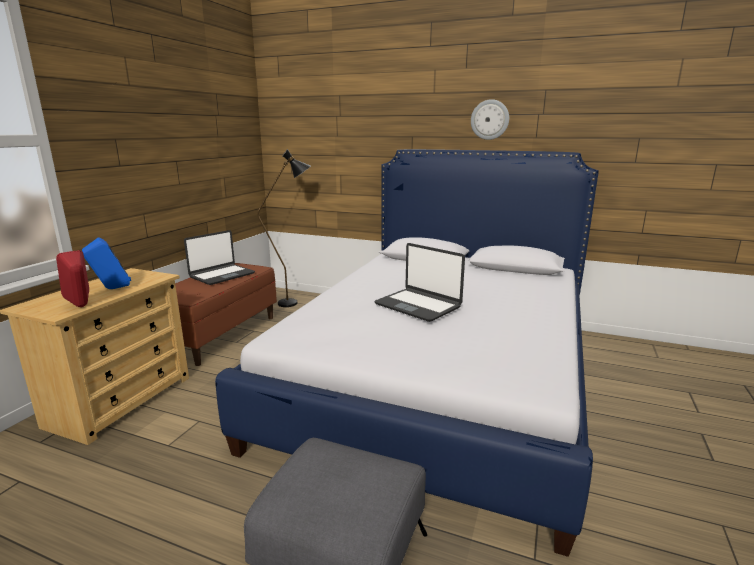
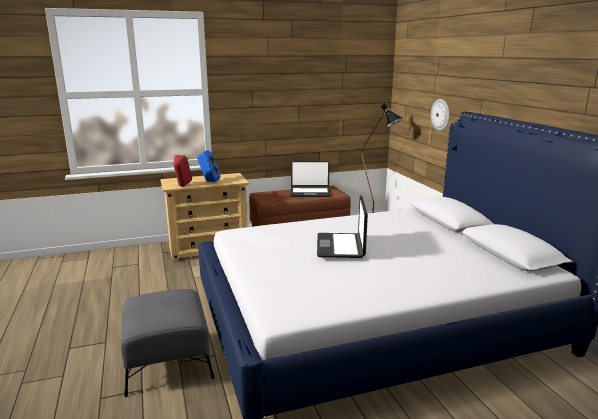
camera: 50 degrees right, 0 degrees up
wall clock [471,99,509,140] -> wall clock moved to [431,99,450,131]

